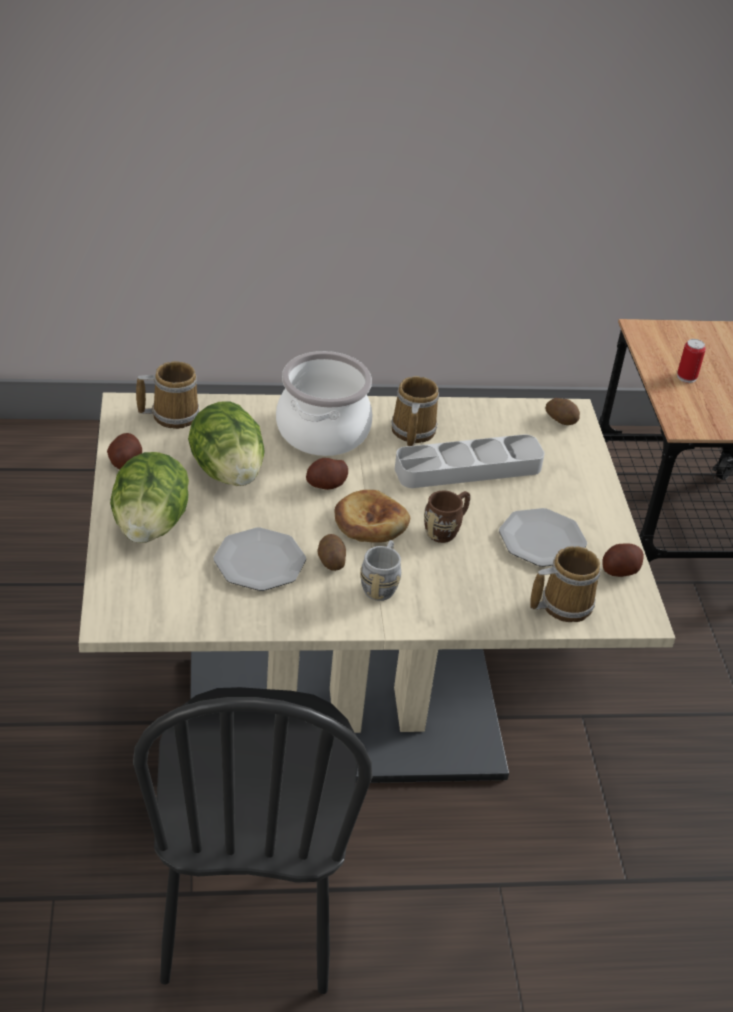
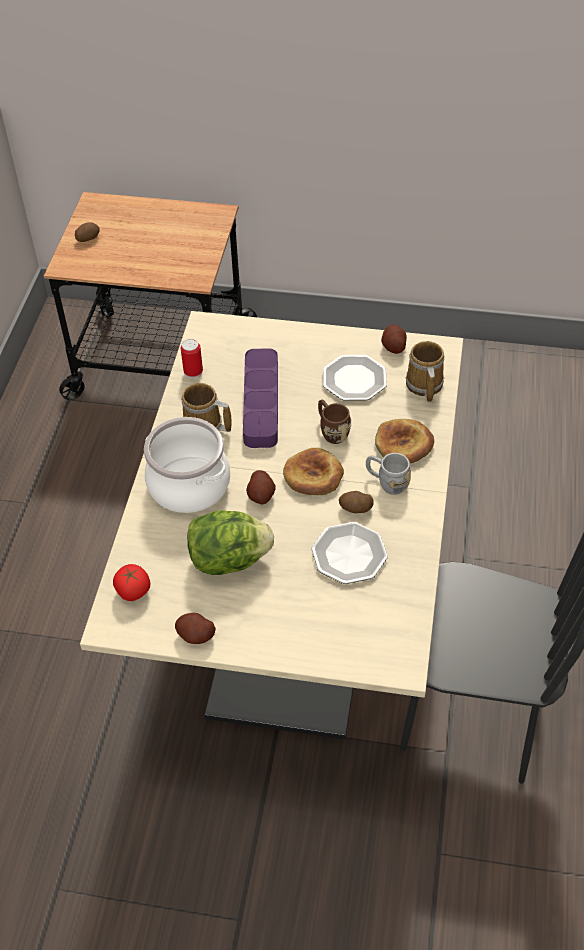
camera: 70 degrees left, 10 degrees up
lettuce [110,452,189,543] -> none
mug [136,361,199,429] -> tomato [113,564,150,601]
grey tray [395,434,545,488] -> purple tray [243,348,278,448]
potato [546,398,580,425] -> potato moved to [75,222,99,242]
can [677,339,706,383] -> can moved to [181,339,203,379]
none -> bread [375,419,434,463]

